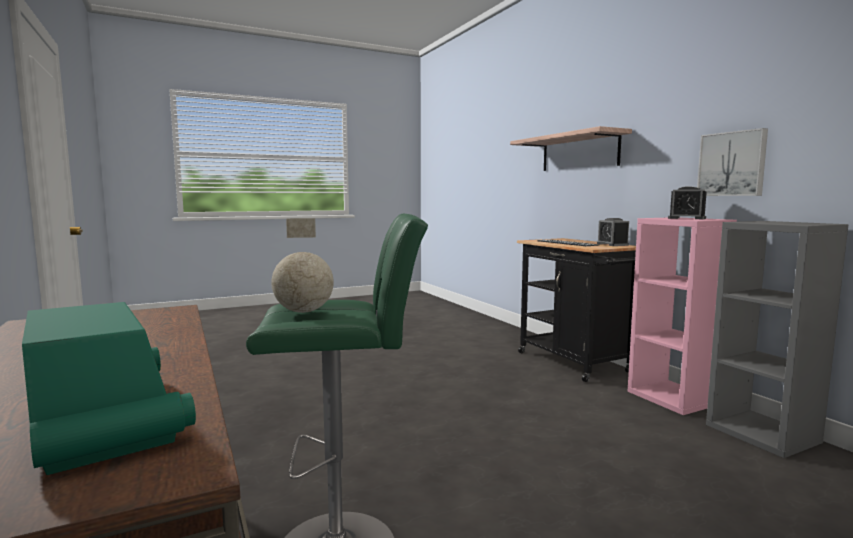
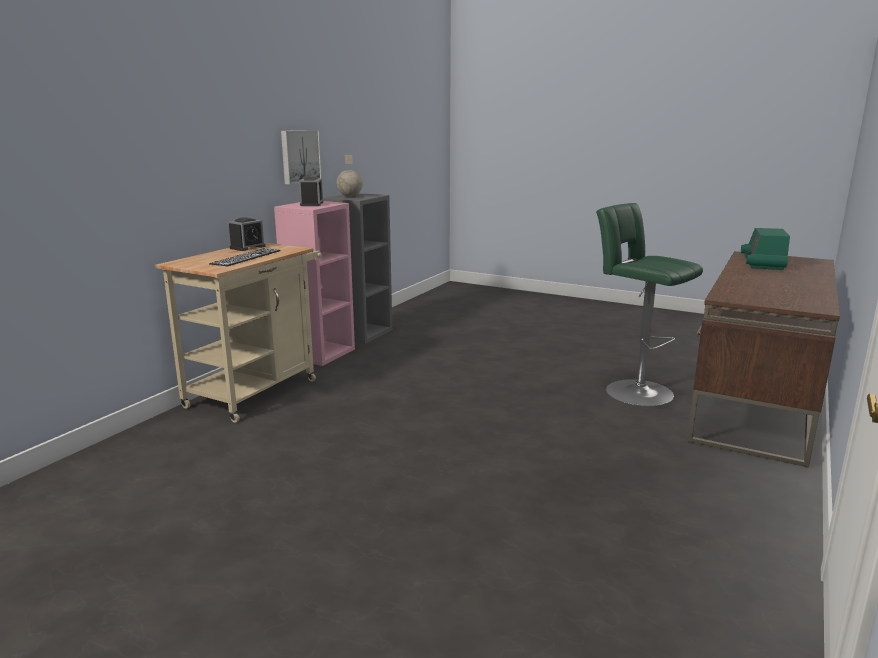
camera: 125 degrees left, 10 degrees up
globe [271,218,334,313] -> globe moved to [336,155,363,197]
shelf [510,126,632,171] -> none
black cart [517,238,636,382] -> beige cart [155,243,322,423]

